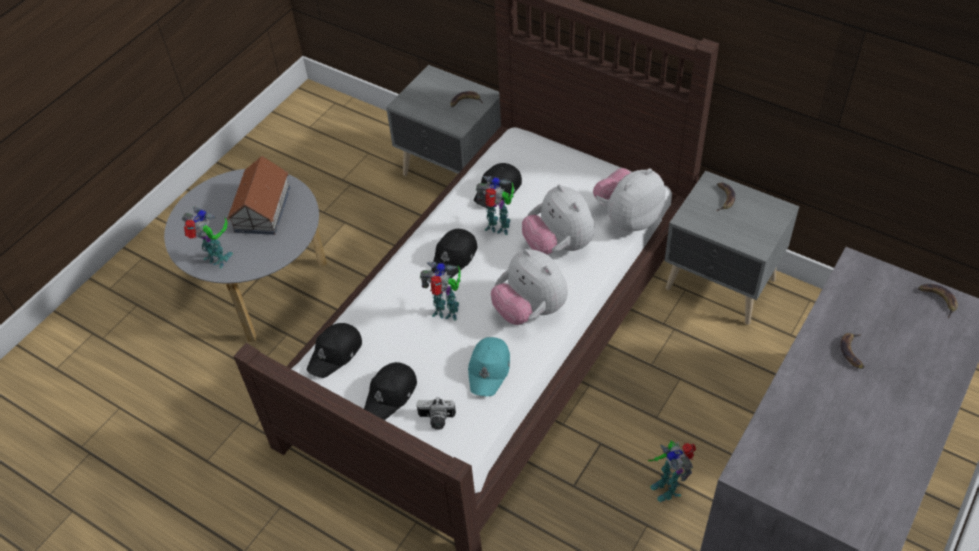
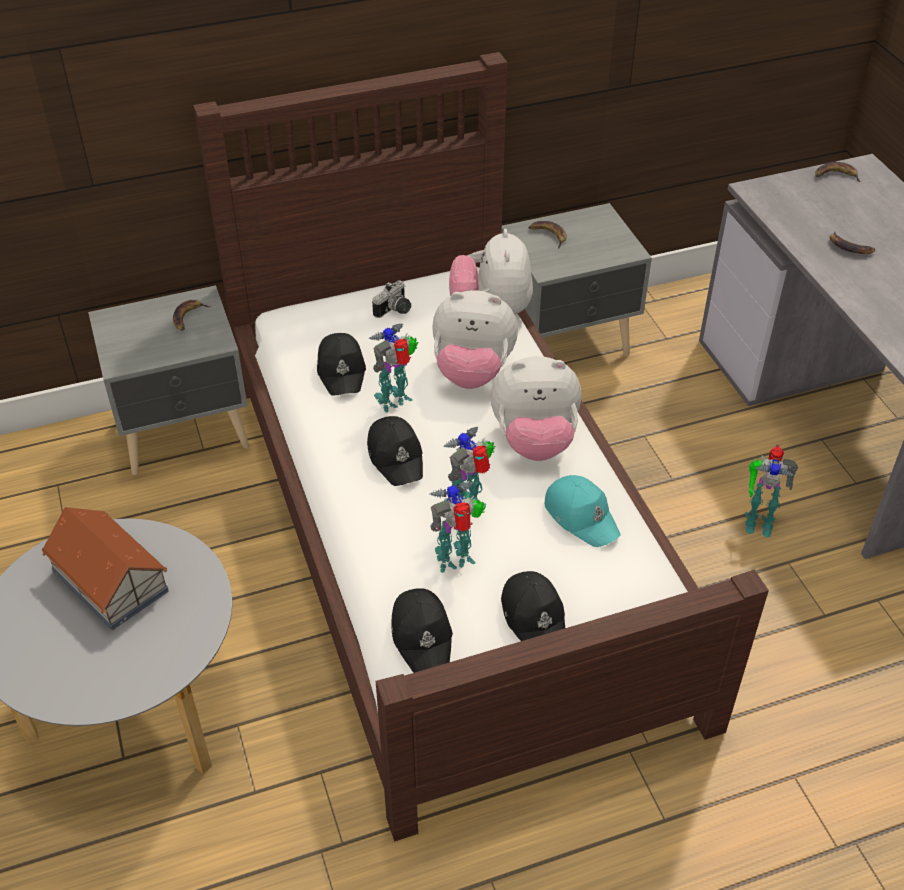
camera: 55 degrees left, 5 degrees down
toy robot [182,207,233,269] -> toy robot moved to [429,482,486,573]
camera [417,397,456,430] -> camera moved to [372,280,411,318]

